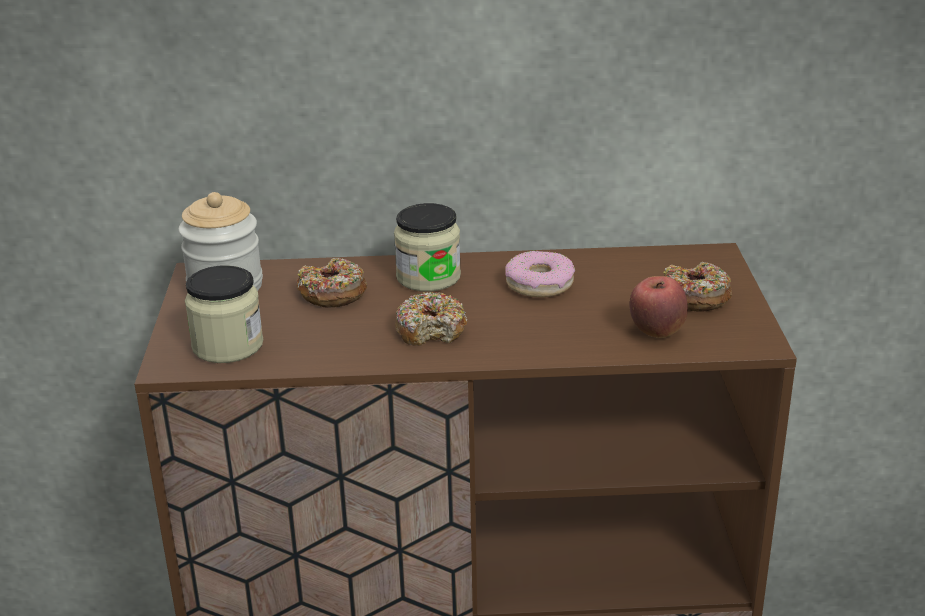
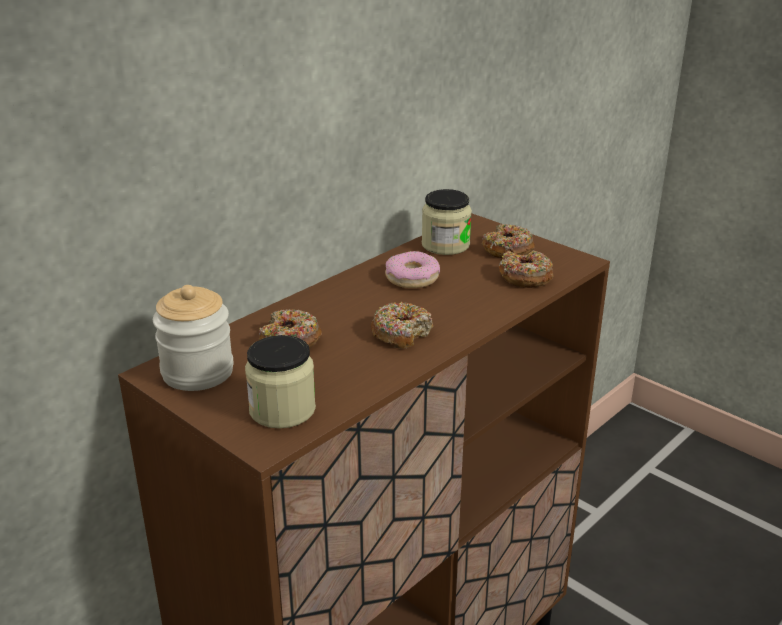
camera: 45 degrees left, 0 degrees up
jar [394,203,461,292] -> jar moved to [422,189,472,255]
apple [629,276,688,338] -> donut [499,250,553,288]

